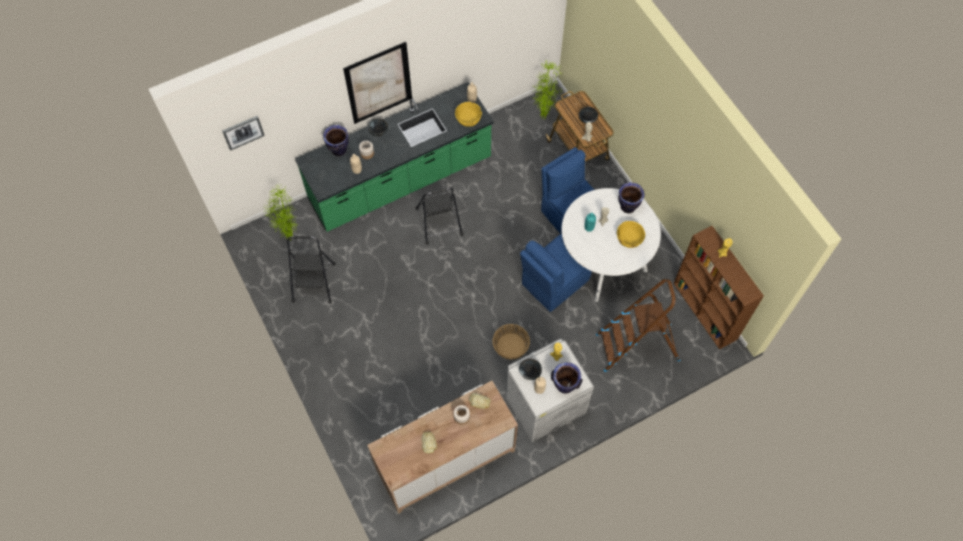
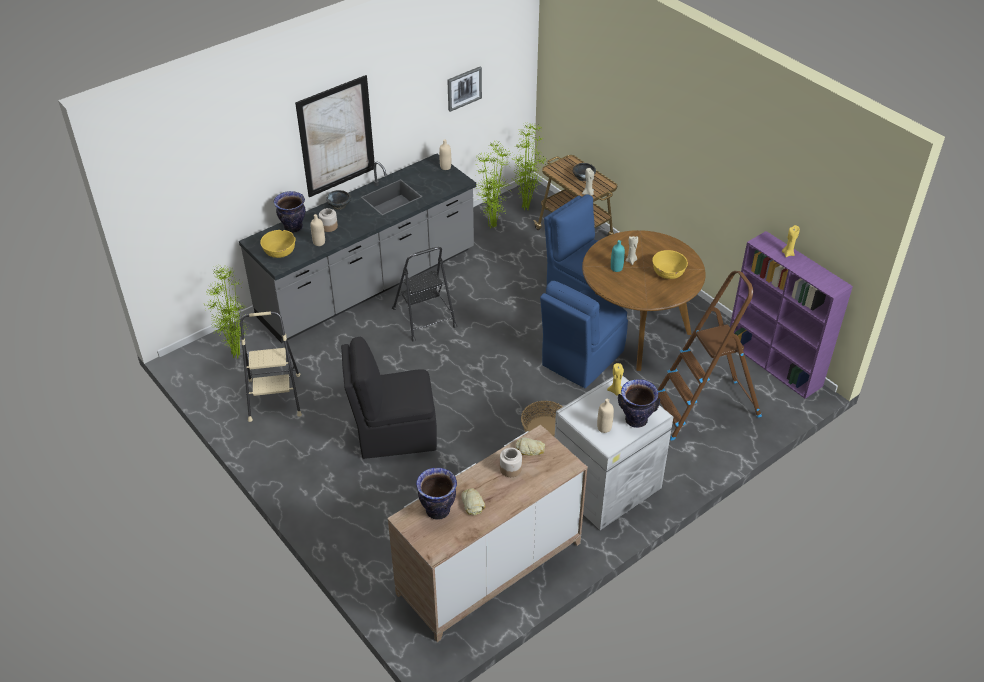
camera: 10 degrees left, 20 degrees down
picture [222,116,265,151] -> picture moved to [447,67,482,112]
black step ladder [287,236,336,304] -> beige step ladder [240,311,302,422]
green counter [295,82,494,232] -> grey counter [239,154,476,343]
yellow bowl [455,102,482,127] -> yellow bowl moved to [260,230,296,258]
black bowl [519,359,542,380] -> none
white dining table [561,188,661,302] -> brown dining table [582,230,706,371]
vase [618,182,645,213] -> vase moved to [416,468,457,520]
brown bookcase [674,226,764,350] -> purple bookcase [730,231,853,399]
none -> black chair [341,337,437,459]
none -> potted plant [475,141,510,228]

